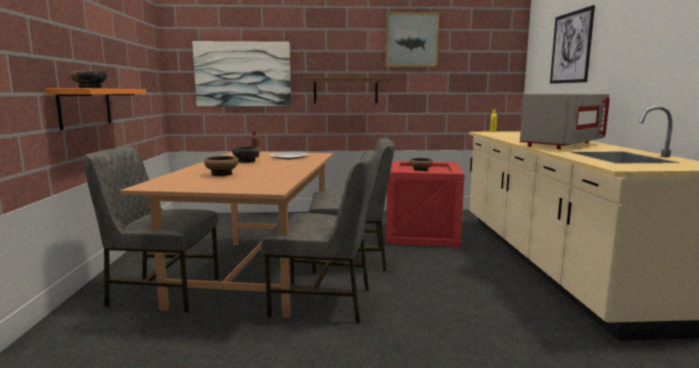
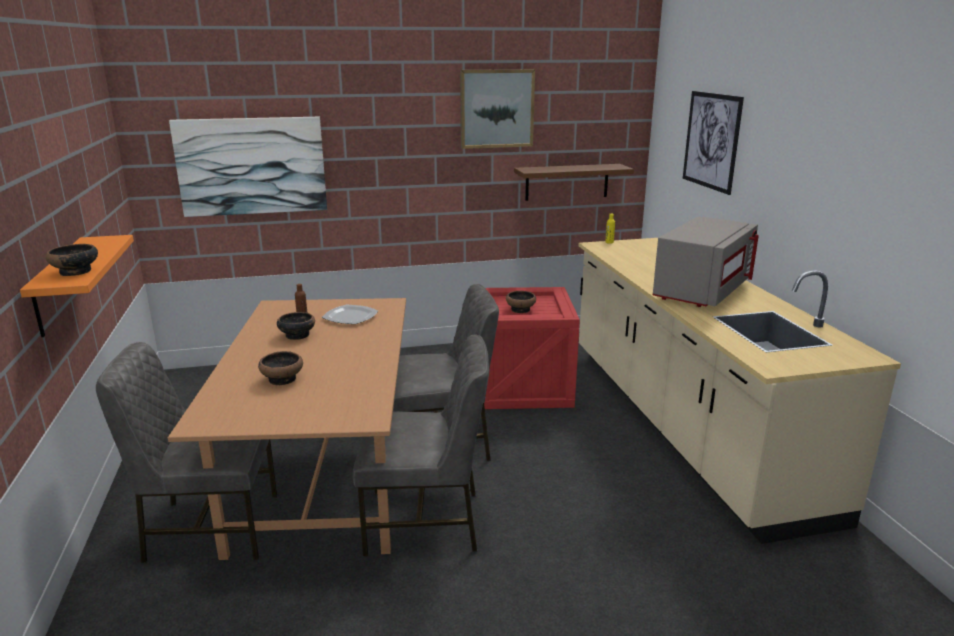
camera: 10 degrees left, 10 degrees up
brown shelf [304,78,390,103] -> brown shelf moved to [514,164,634,201]

